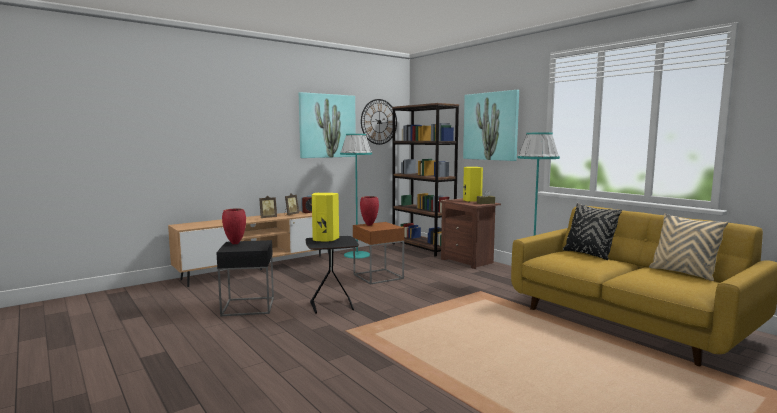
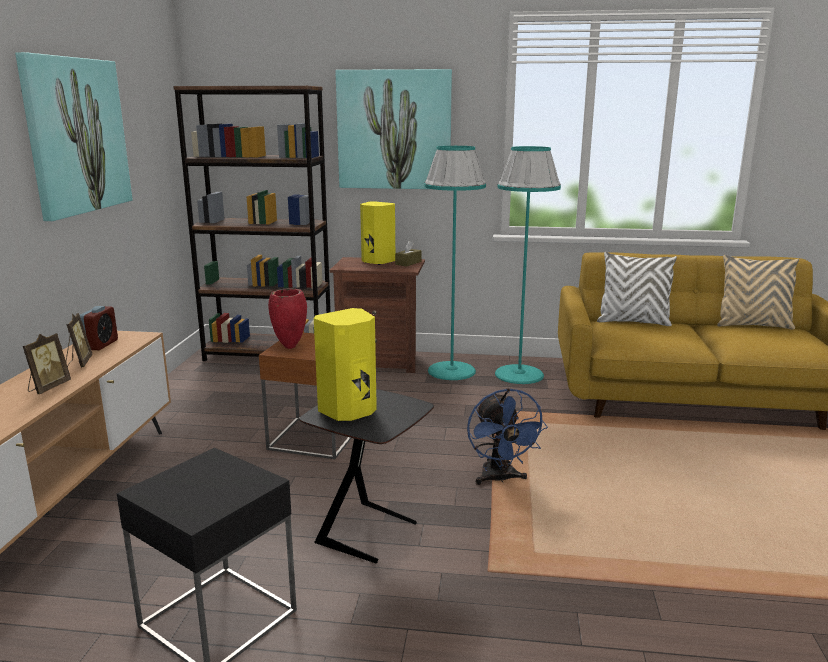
camera: 45 degrees left, 10 degrees up
red vase [222,208,246,244] -> none
turquoise floor lamp [340,134,372,259] -> turquoise floor lamp moved to [424,146,486,380]
wall clock [361,99,397,145] -> none
black pillow [563,203,622,260] -> white pillow [597,252,677,326]
none -> blue fan [467,388,548,485]

